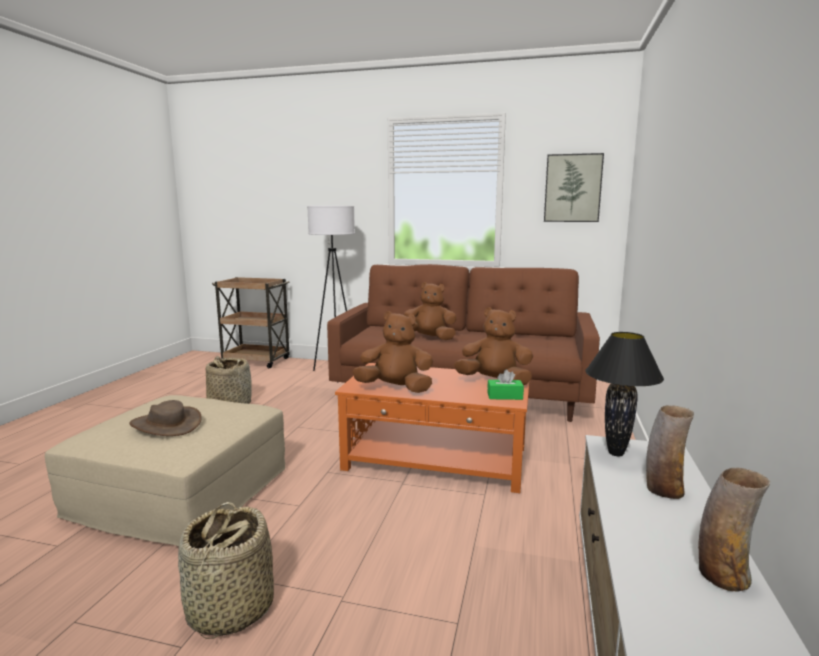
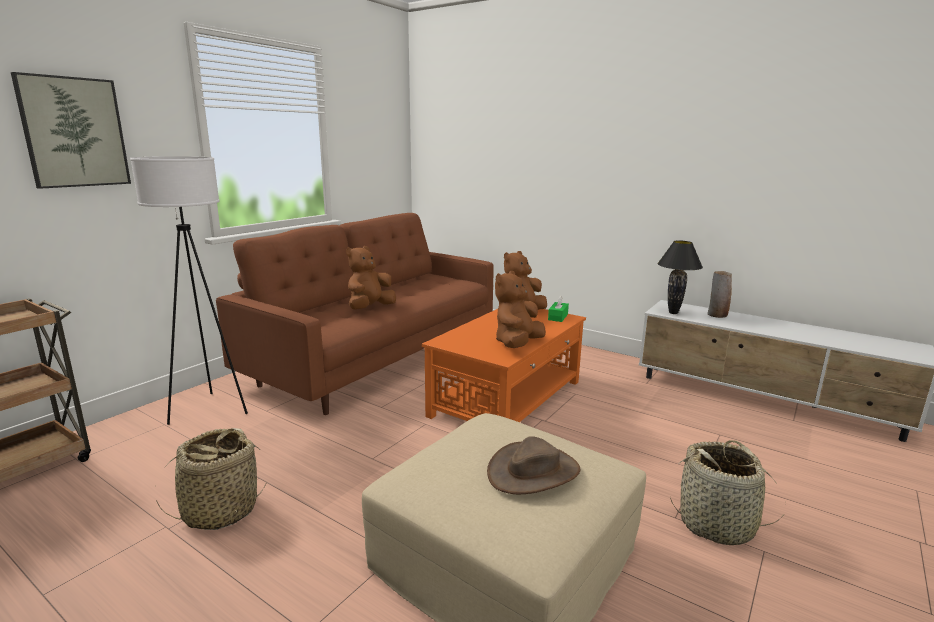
camera: 70 degrees left, 5 degrees up
picture [544,153,604,222] -> picture moved to [11,72,131,189]
vase [698,468,770,592] -> none

